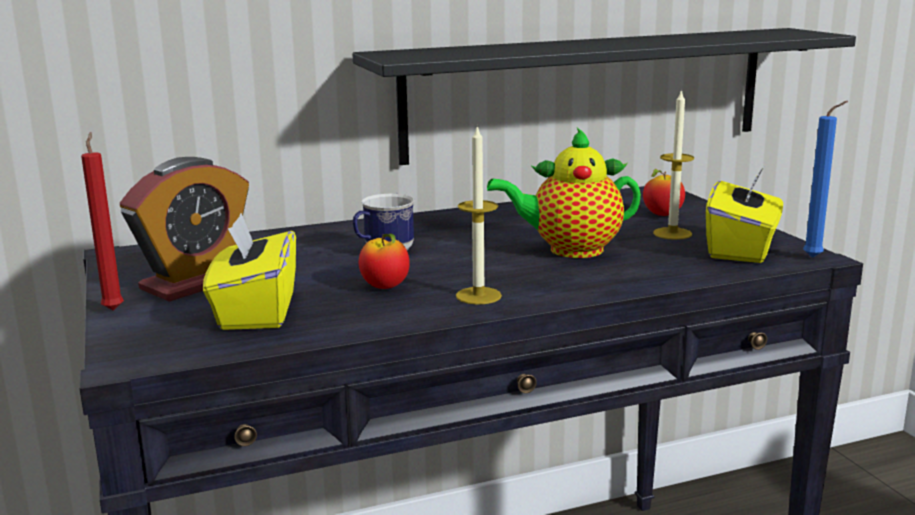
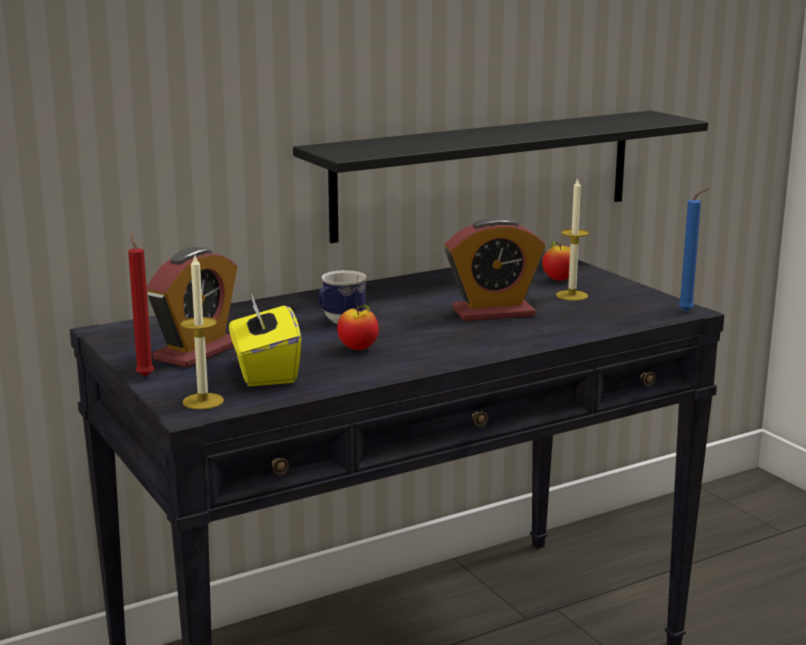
camera: 10 degrees left, 0 degrees up
candle [456,126,502,305] -> candle moved to [181,253,224,410]
teapot [487,128,641,258] -> alarm clock [445,217,546,321]
yellow tissue box [706,167,783,263] -> none

